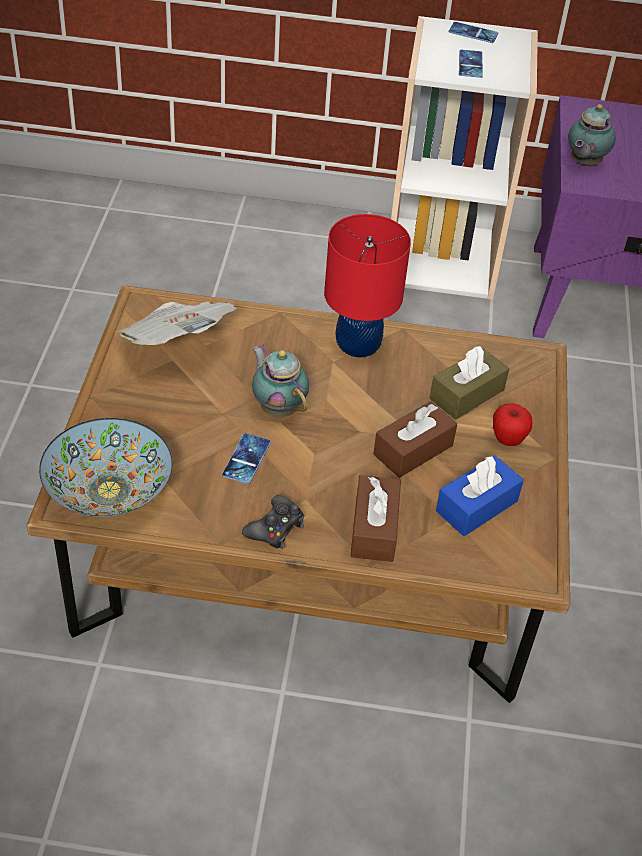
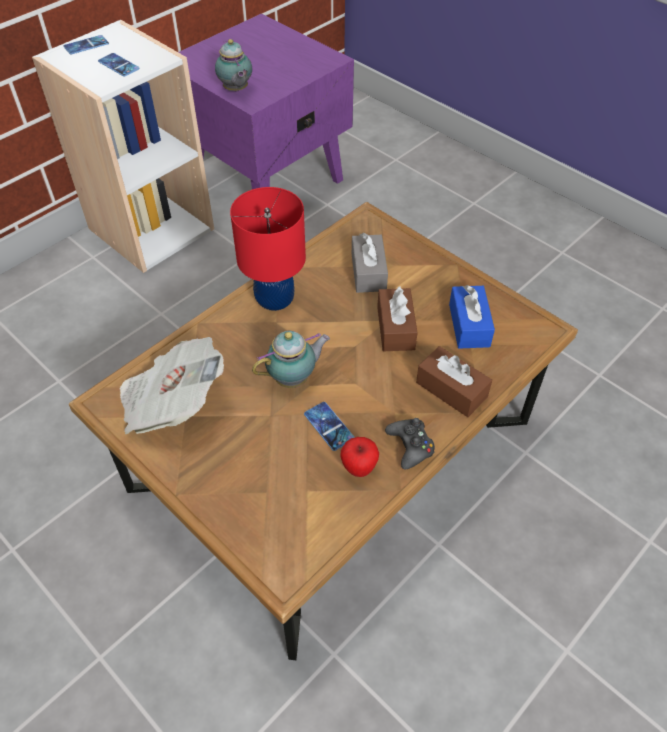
camera: 50 degrees left, 5 degrees up
bowl [39,418,172,517] -> none
teapot [252,344,309,417] -> teapot turned 150 degrees clockwise [252,331,330,388]
brown tissue box [430,346,509,420] -> grey tissue box [352,233,388,293]
apple [493,403,532,446] -> apple moved to [340,437,379,477]

